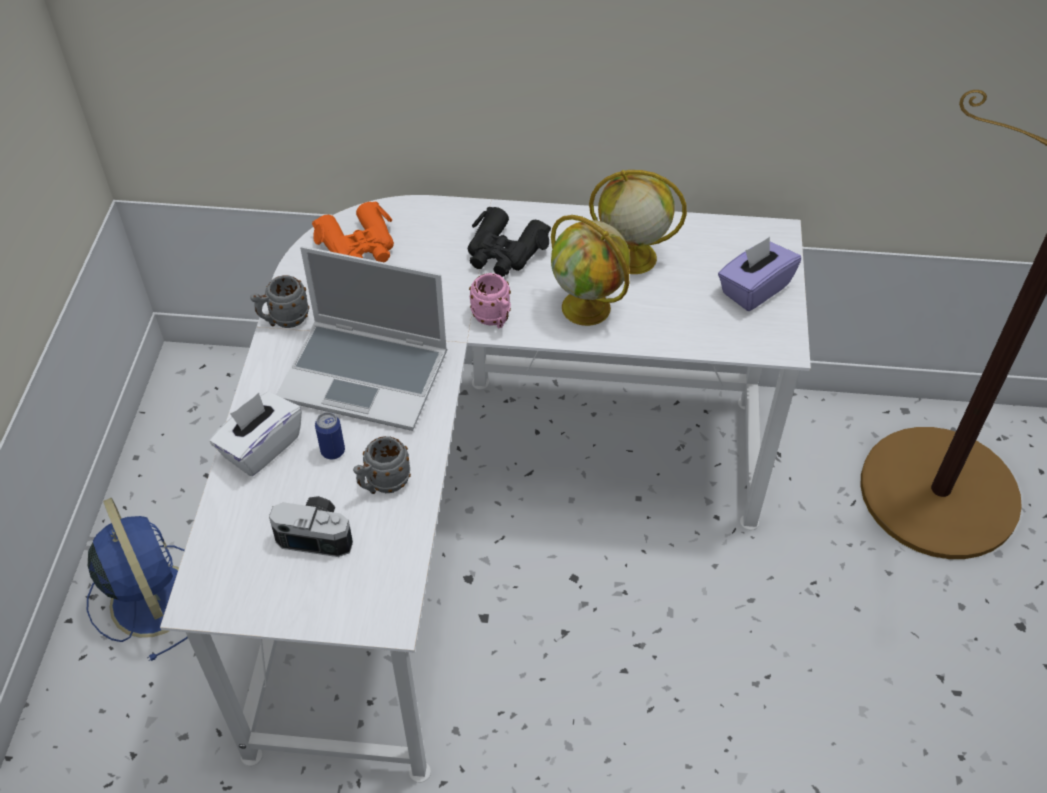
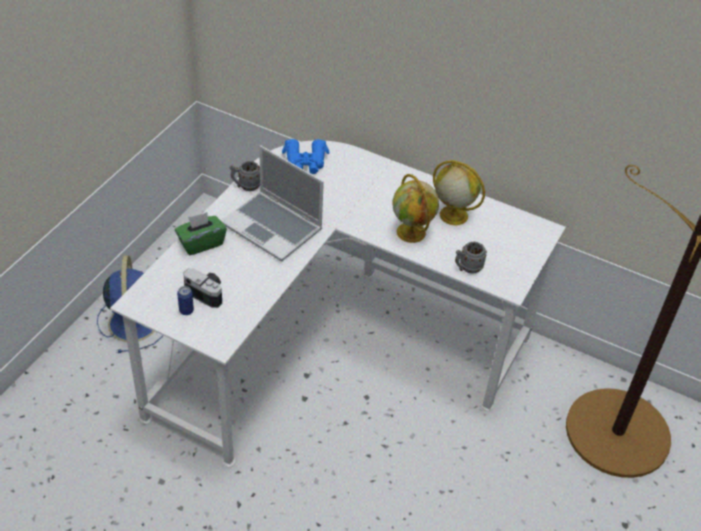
camera: 20 degrees right, 5 degrees down
white tissue box [210,392,302,476] -> green tissue box [175,212,227,255]
orange binoculars [312,201,394,262] -> blue binoculars [282,139,330,174]
can [315,412,345,459] -> can moved to [177,286,194,315]
grey mug [353,436,411,494] -> grey mug moved to [455,242,487,274]
black binoculars [468,207,551,277] -> none
pink mug [469,273,511,328] -> none
purple tissue box [718,237,801,311] -> none

